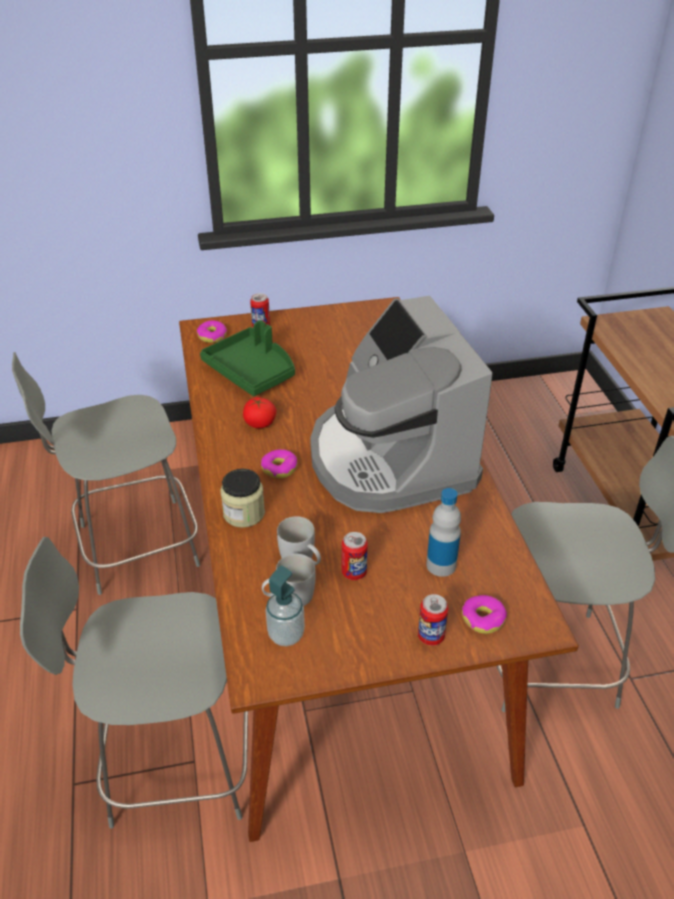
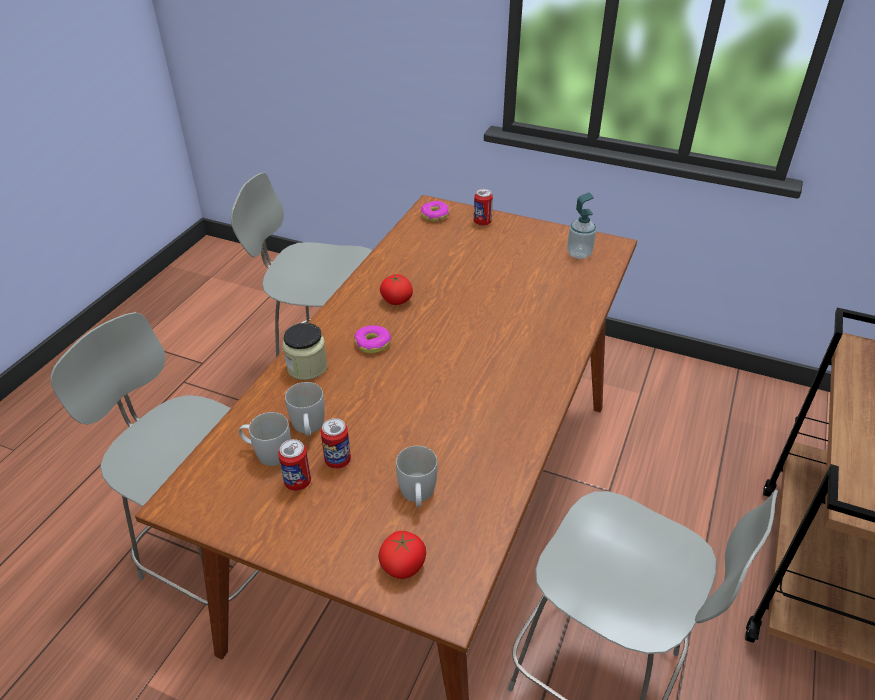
camera: 35 degrees right, 0 degrees up
green tray [200,320,295,396] -> none
soap dispenser [265,565,305,646] -> soap dispenser moved to [567,192,596,259]
coffee machine [310,296,493,513] -> none
can [418,594,448,646] -> can moved to [278,439,311,491]
bottle [426,488,461,577] -> white mug [396,446,438,507]
donut [462,595,507,634] -> tomato [378,531,426,579]

